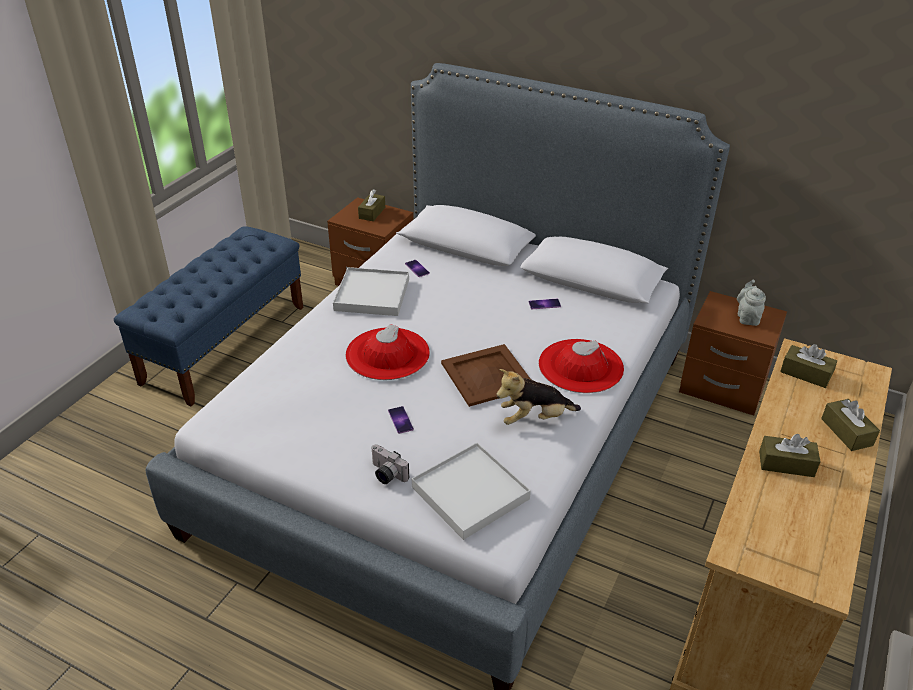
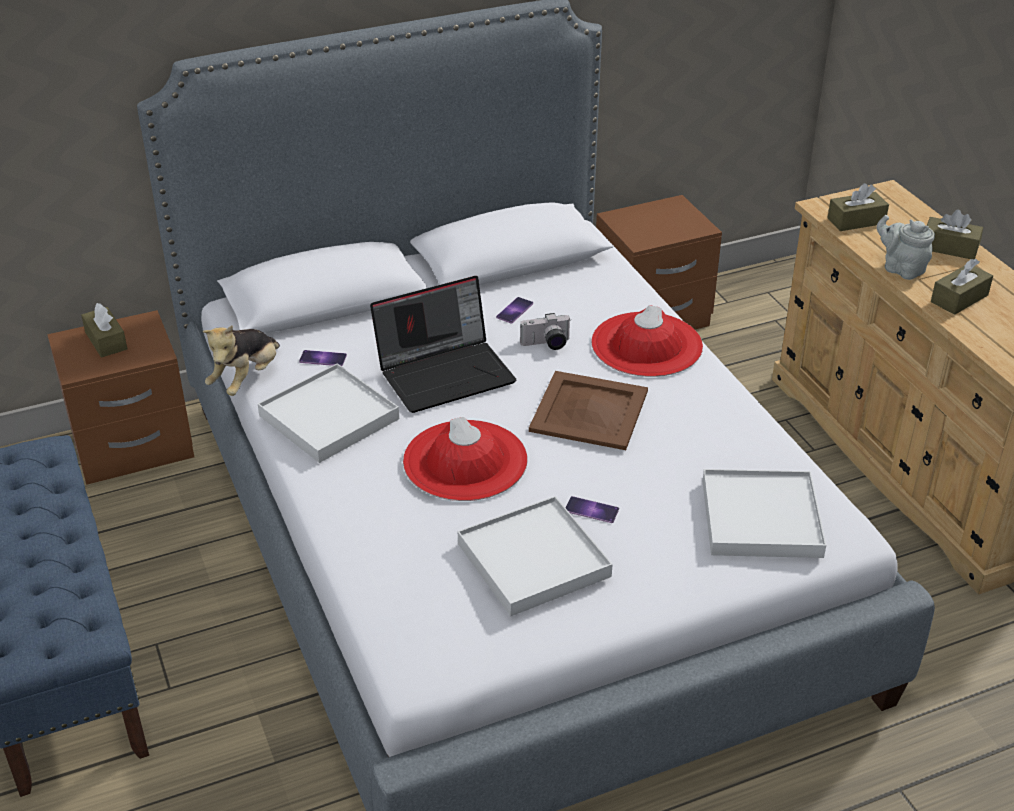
camera: 50 degrees left, 0 degrees up
camera [371,444,409,484] -> camera moved to [520,313,571,350]
plush toy [496,369,581,425] -> plush toy moved to [203,325,280,396]
grey teapot [737,280,766,326] -> grey teapot moved to [877,215,935,280]
none -> laptop [370,276,516,413]
none -> white tray [458,496,613,616]

